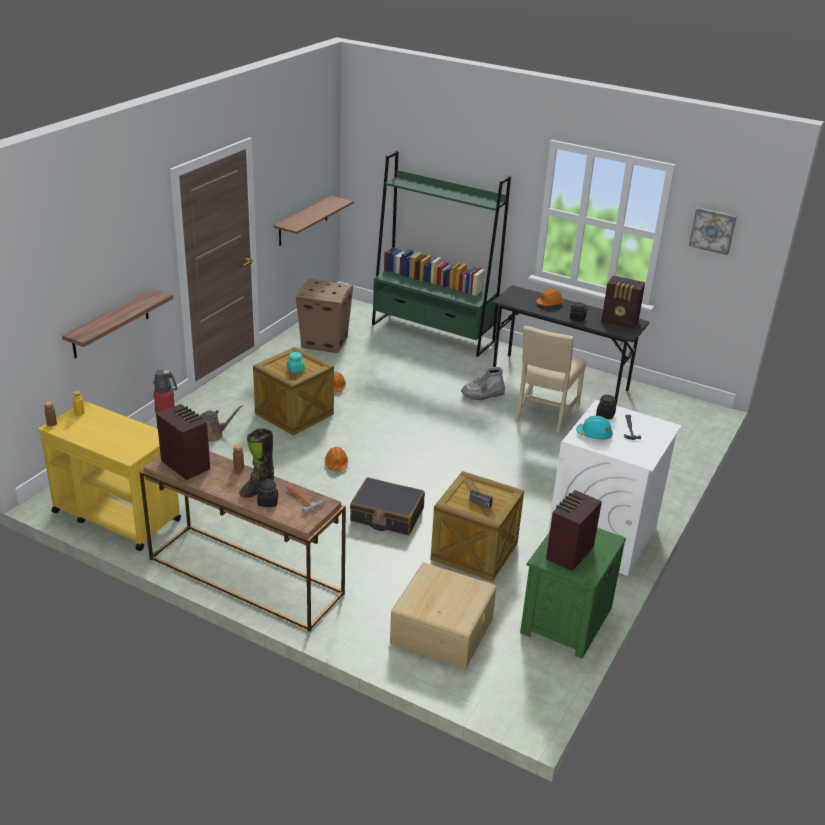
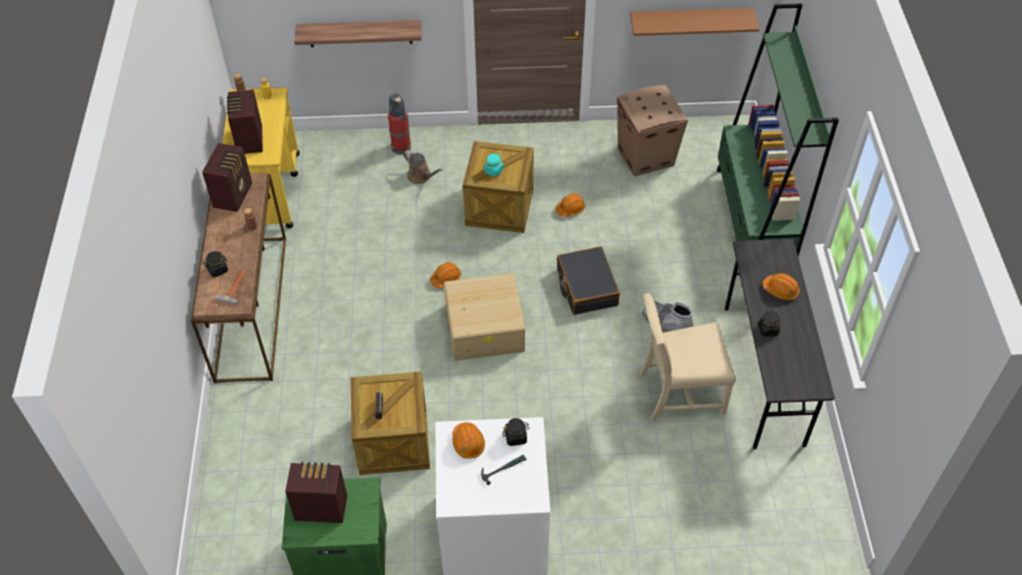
camera: 60 degrees right, 20 degrees up
black boot [239,428,274,498] -> none
black suitcase [350,477,425,535] -> black suitcase moved to [557,246,620,315]
beige storage box [390,562,497,669] -> beige storage box moved to [444,273,525,361]
turquoise hard hat [576,416,613,440] -> orange hard hat [452,422,485,459]
radio [601,275,645,329] -> radio moved to [227,89,263,154]
picture [689,207,737,255] -> none

